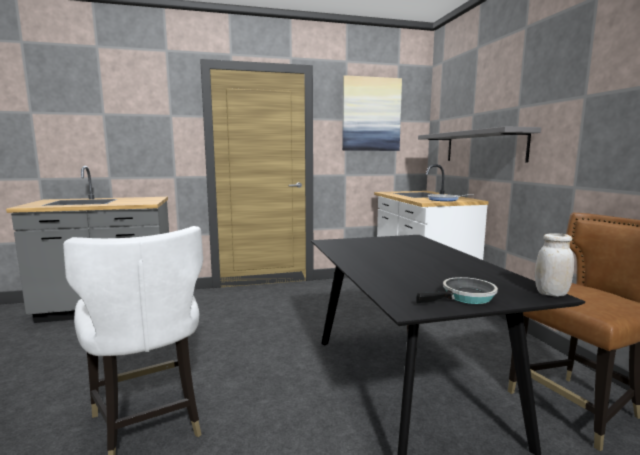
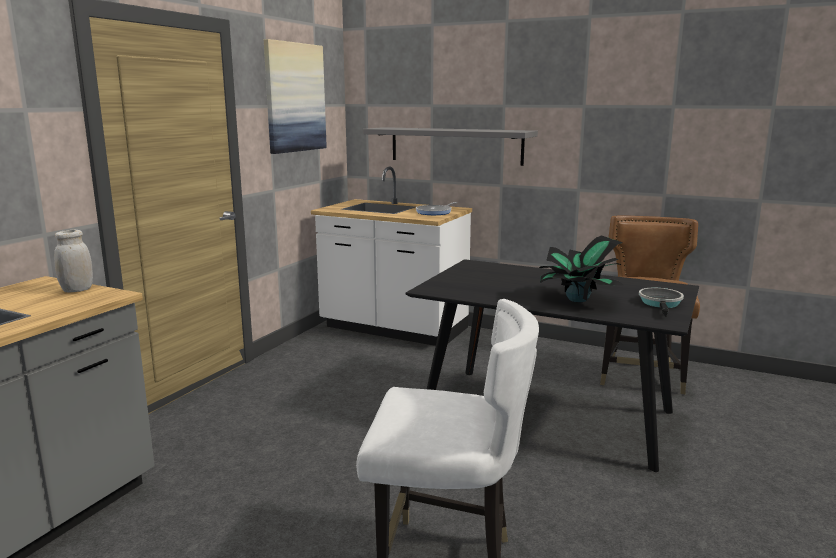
camera: 50 degrees left, 5 degrees up
white jar [535,233,574,297] -> white jar moved to [54,230,93,293]
none -> potted plant [539,235,624,302]

